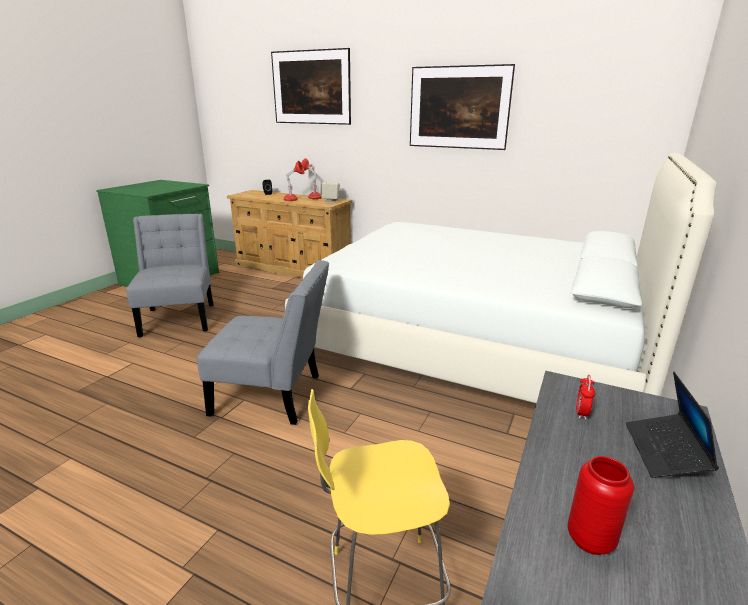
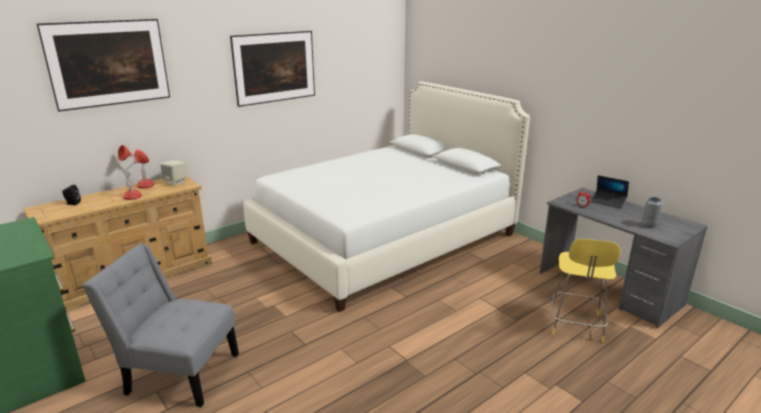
camera: 65 degrees left, 0 degrees up
grey chair [197,260,329,425] -> none
red vase [568,456,634,555] -> grey vase [642,197,662,228]

